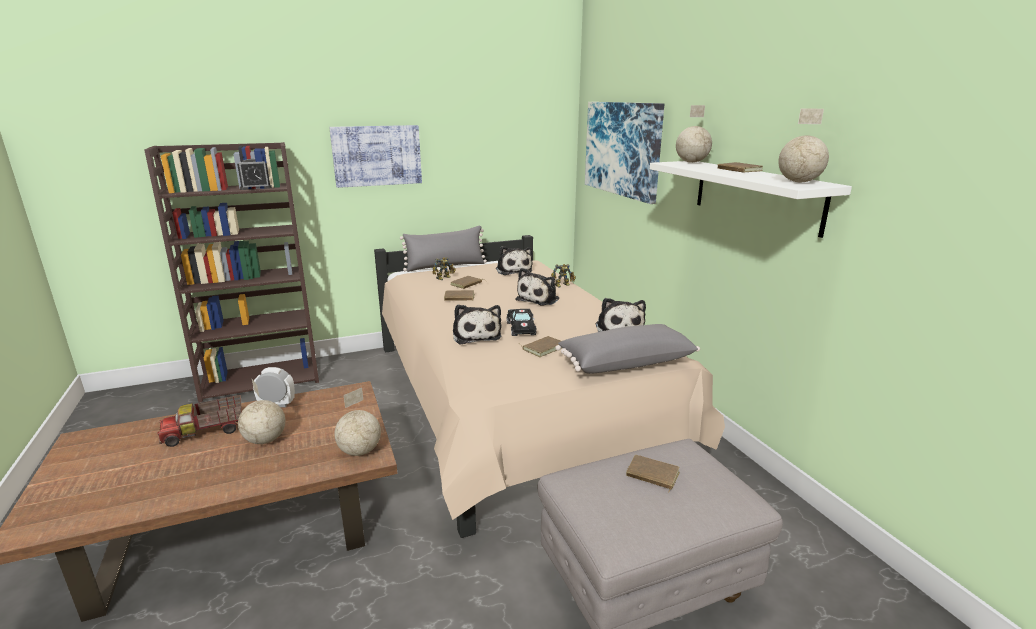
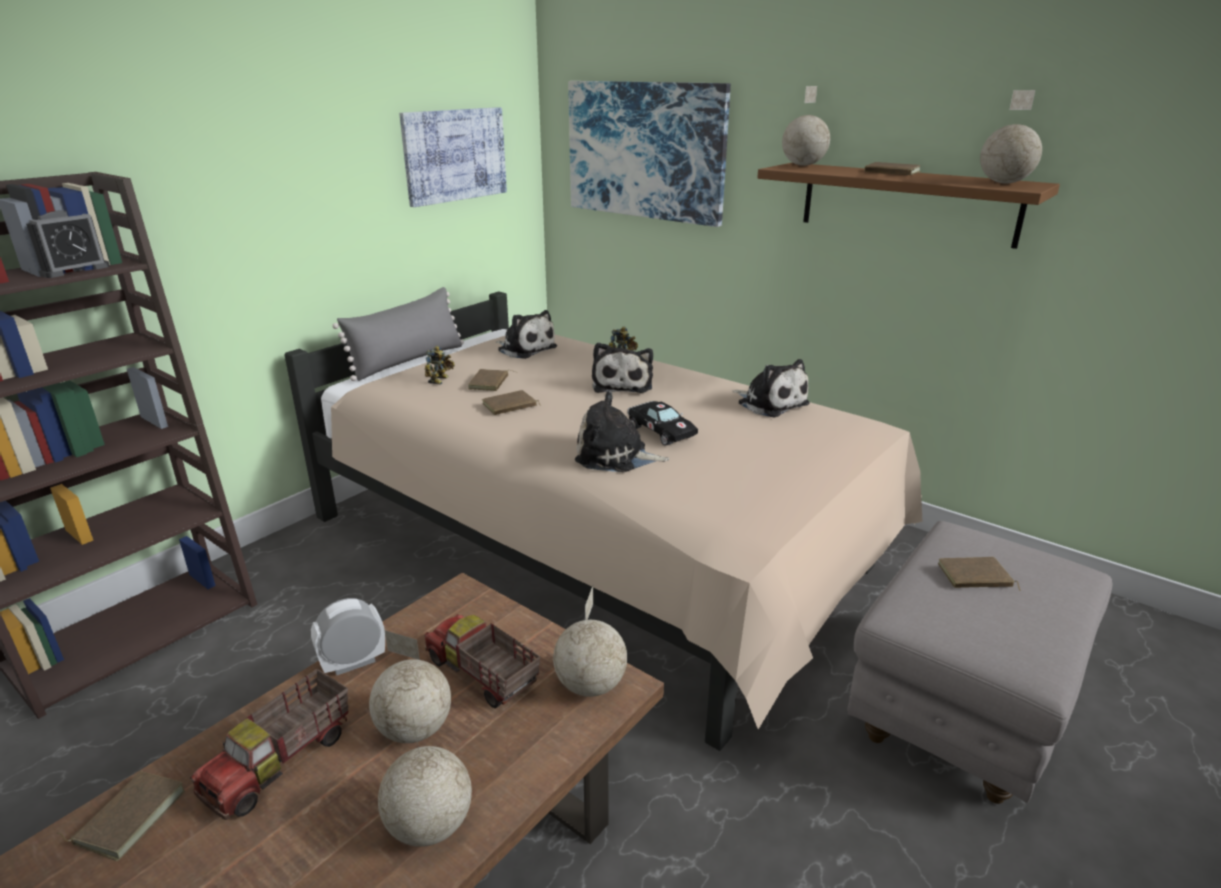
camera: 30 degrees left, 5 degrees up
picture [329,125,422,188] -> picture moved to [399,107,507,207]
plush toy [453,305,502,345] -> plush toy turned 150 degrees clockwise [575,391,669,472]
brown book [520,336,562,357] -> brown book moved to [56,771,185,861]
grey pillow [555,324,700,374] -> none
white shelf [650,161,852,238] -> brown shelf [757,163,1060,249]
none -> globe [378,714,472,847]
none -> toy truck [424,614,541,708]

